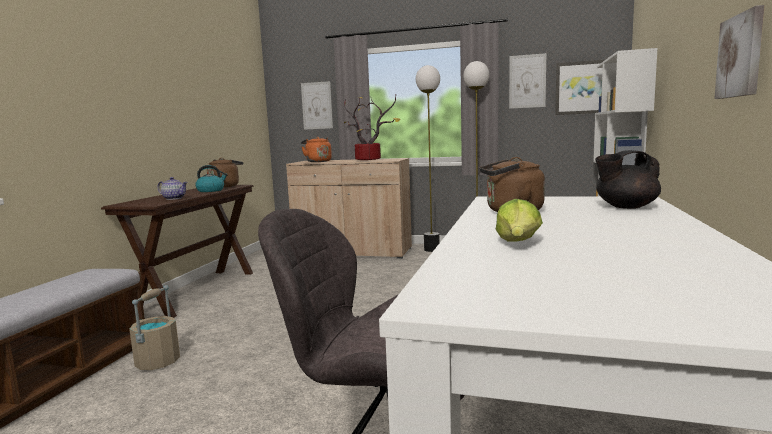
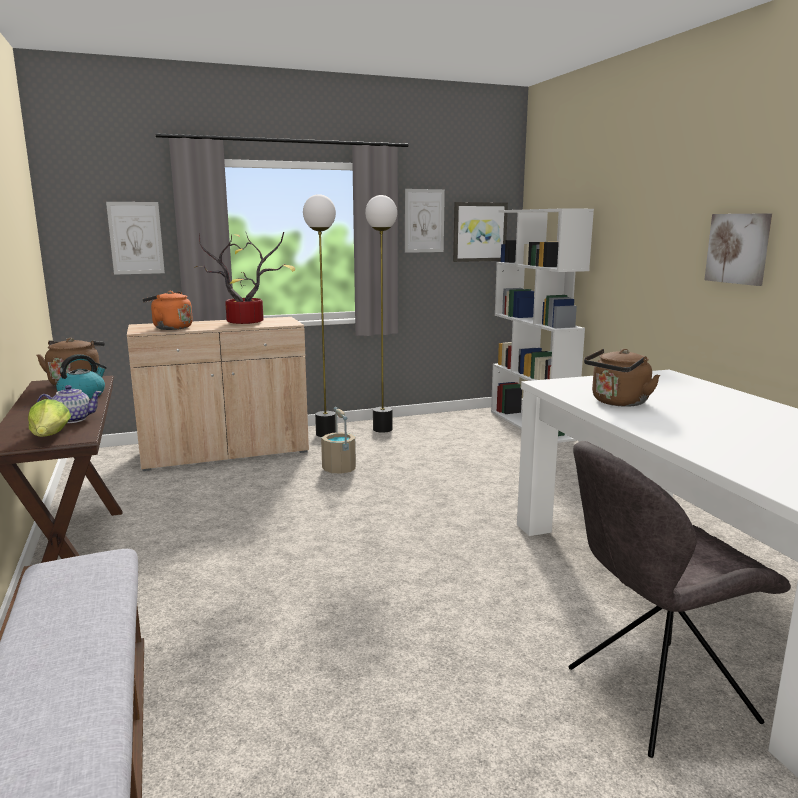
camera: 35 degrees left, 5 degrees up
beige bucket [129,285,180,370] -> beige bucket moved to [321,407,356,473]
lettuce [496,199,543,242] -> lettuce moved to [28,399,71,437]
black teapot [595,150,661,209] -> none

